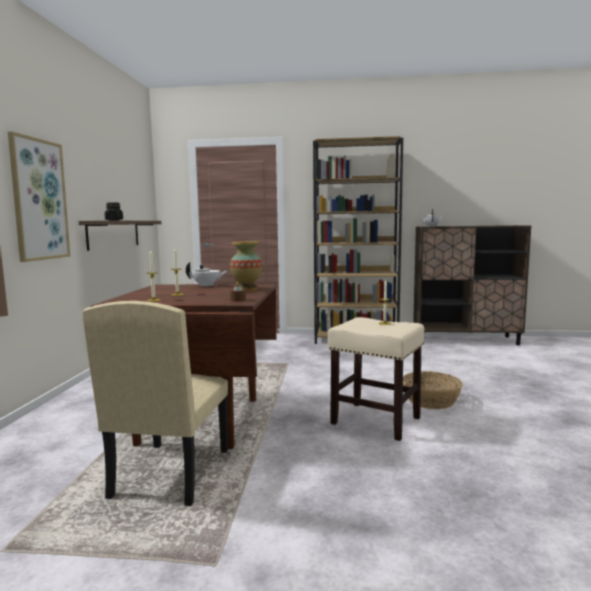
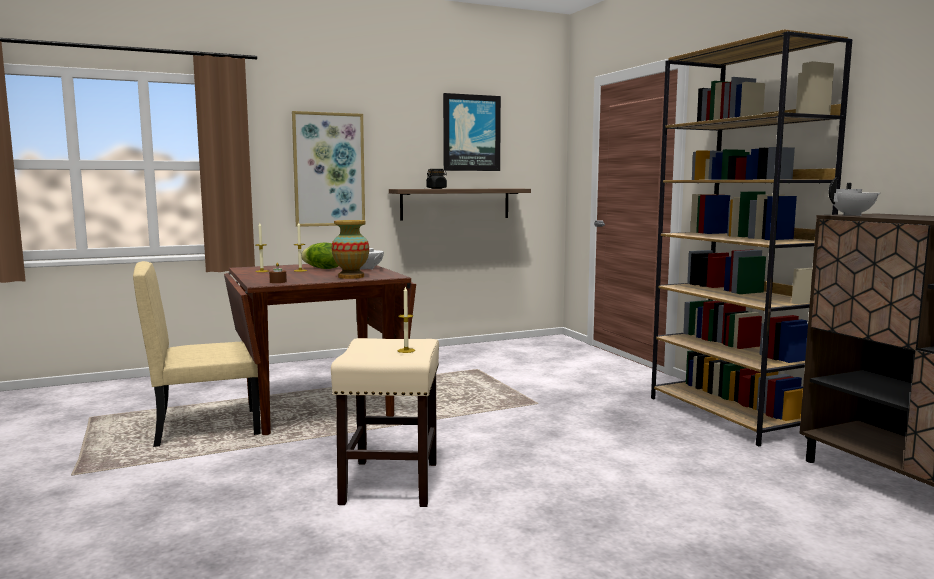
camera: 60 degrees right, 0 degrees up
basket [403,371,463,409] -> none
none -> lettuce [302,242,339,269]
none -> picture [443,93,501,171]

